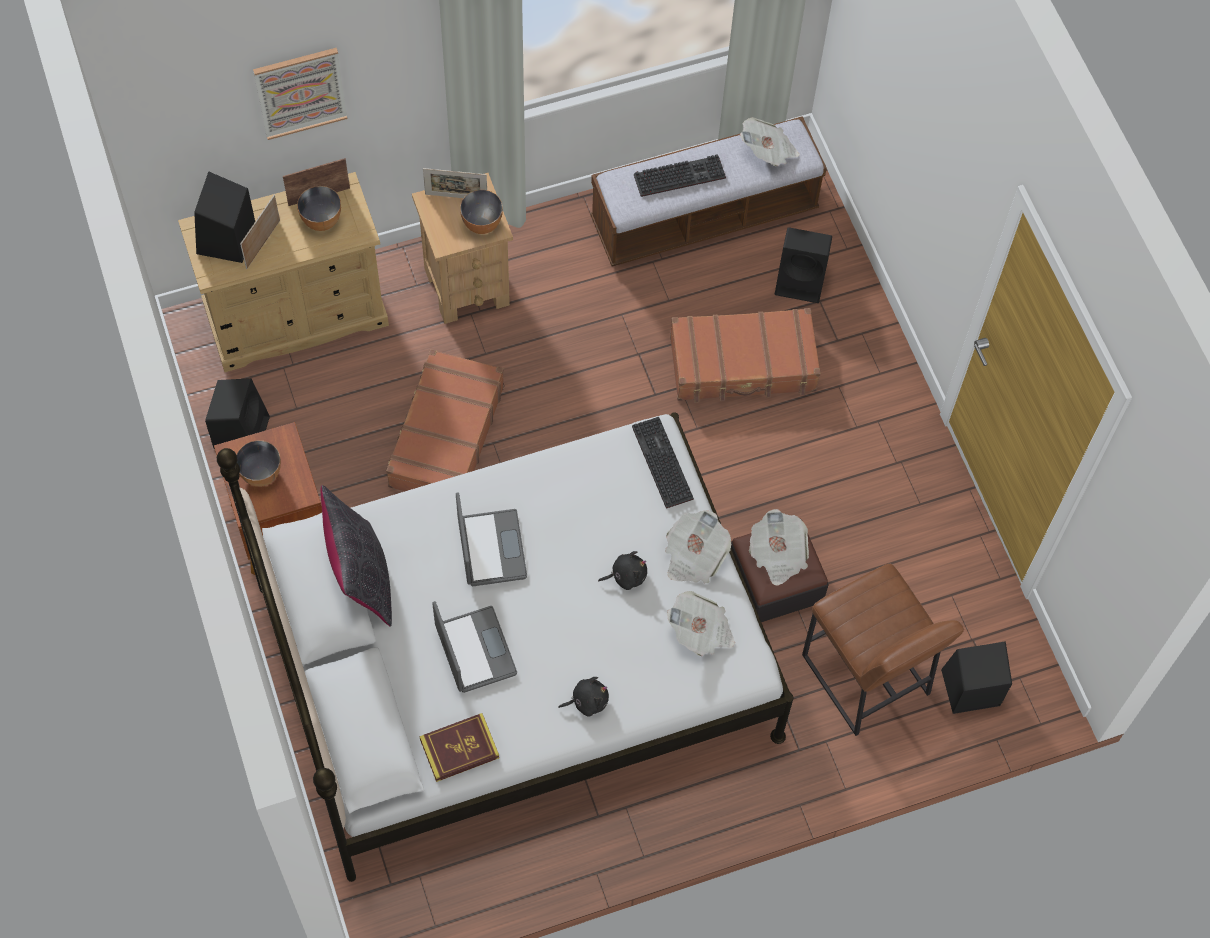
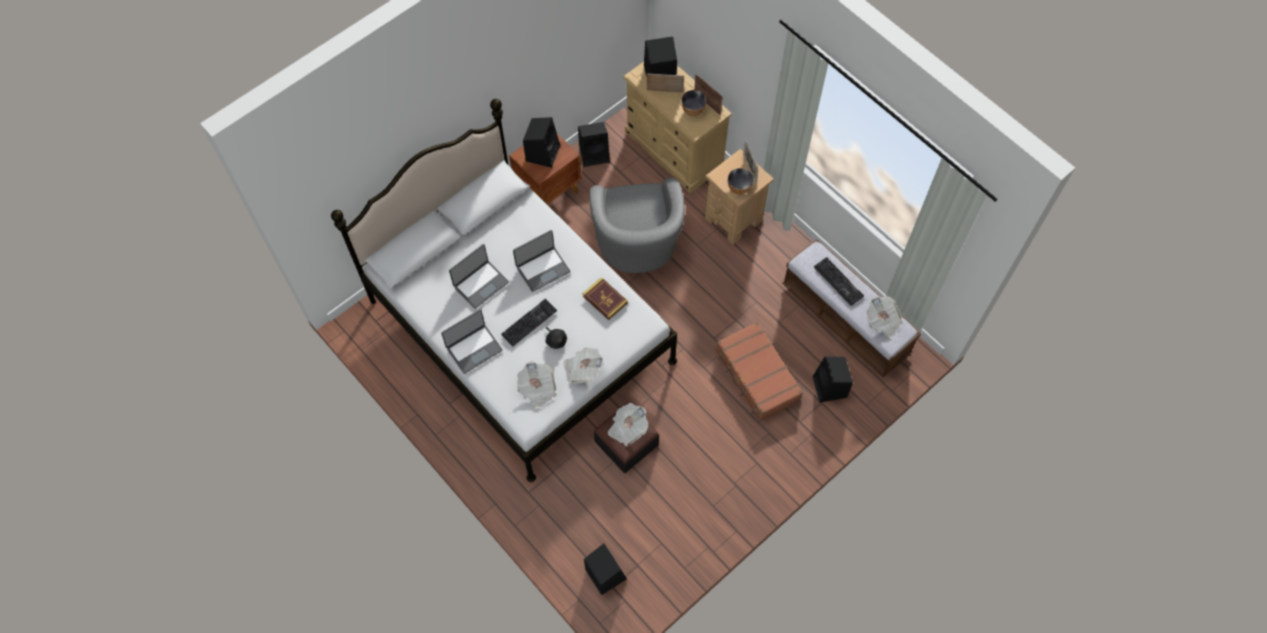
camera: 70 degrees right, 0 degrees up
bowl [237,440,281,487] -> black speaker [523,117,560,168]
picture [253,48,347,140] -> none
black pillow [321,485,392,627] -> none
brown suitcase [386,349,505,491] -> grey armchair [589,178,685,273]
book [420,713,499,782] -> book moved to [583,277,628,320]
black plush toy [558,677,609,717] -> laptop [441,309,503,374]
keyboard [632,417,694,509] -> keyboard moved to [501,299,557,346]
brown chair [802,563,964,736] -> none

